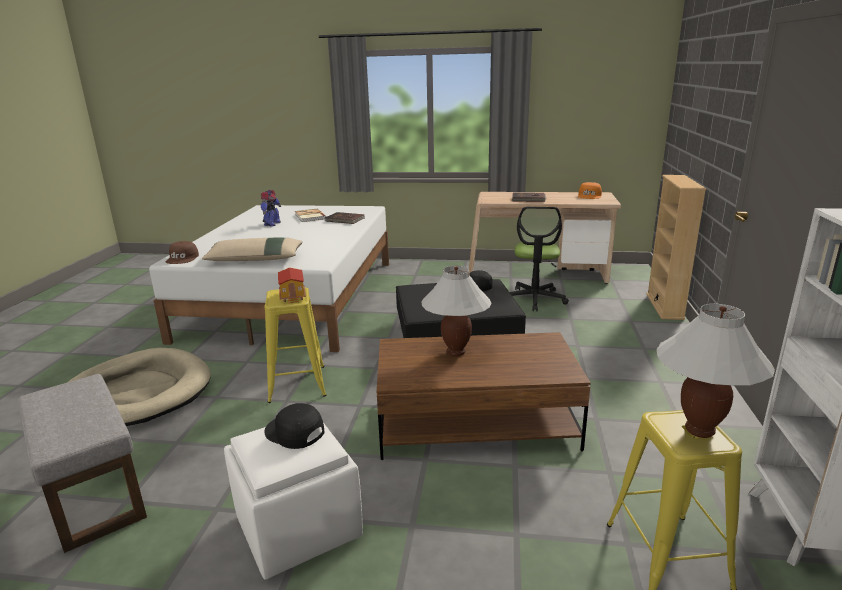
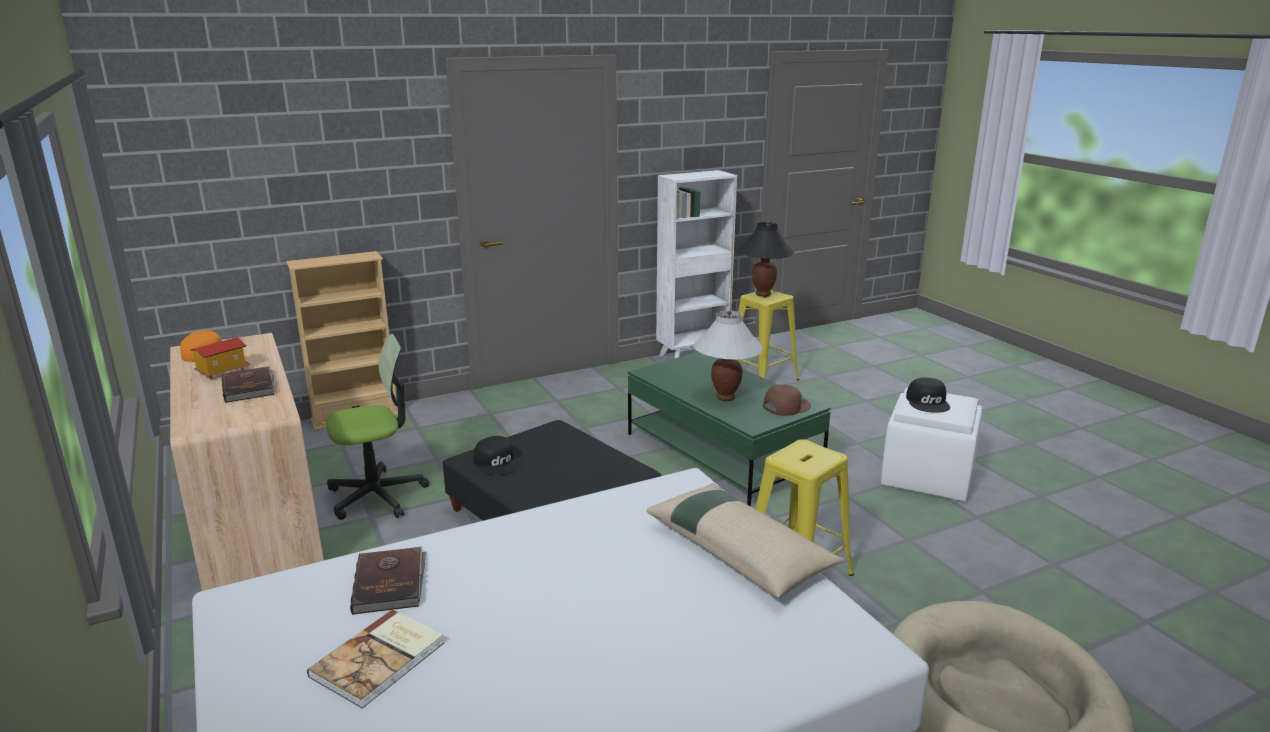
camera: 125 degrees left, 0 degrees up
grey ottoman [18,374,147,553] -> none
brown cap [166,241,199,264] -> brown cap moved to [763,384,811,416]
toy robot [261,190,281,227] -> none
toy house [278,267,306,303] -> toy house moved to [190,337,250,380]
brown coffee table [377,332,591,460] -> green coffee table [628,352,831,506]
white table lamp [657,304,775,438] -> black table lamp [738,221,794,297]

